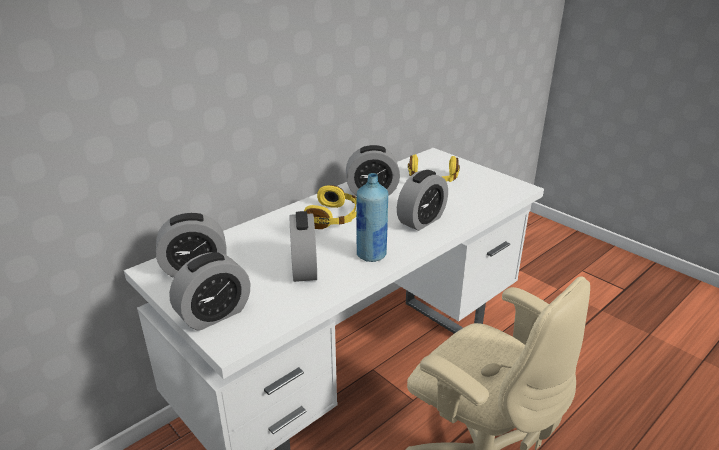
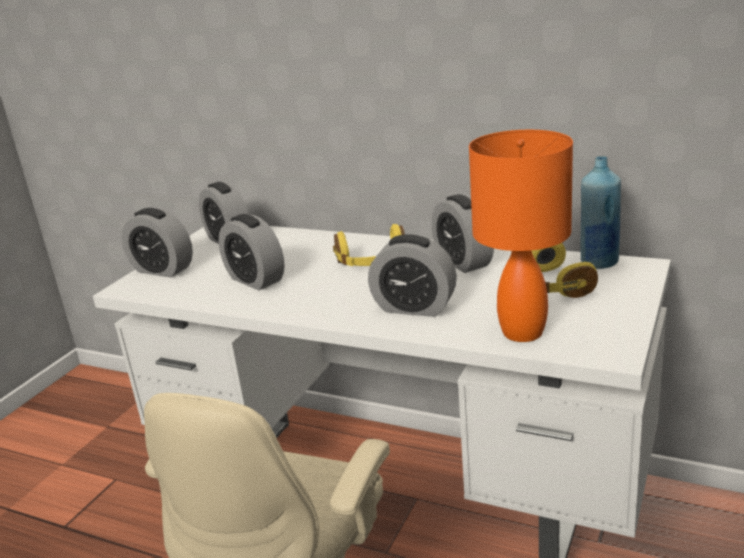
camera: 70 degrees right, 5 degrees down
alarm clock [290,211,317,282] -> alarm clock turned 105 degrees counterclockwise [218,214,285,290]
blue bottle [356,173,388,262] -> blue bottle moved to [581,156,621,269]
none -> orange table lamp [469,130,573,342]

